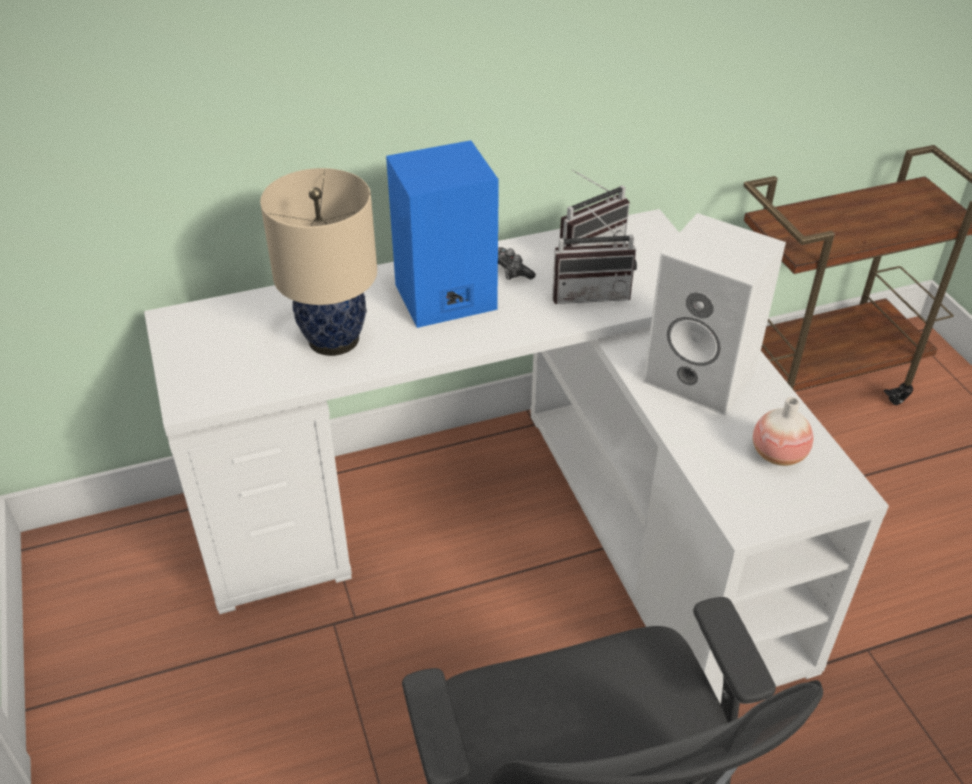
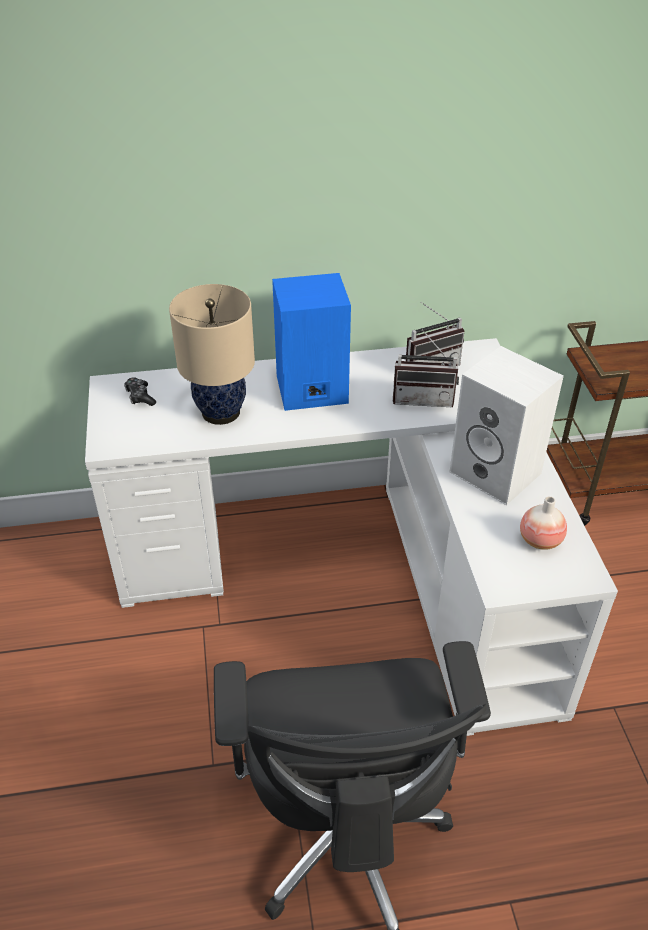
camera: 10 degrees right, 0 degrees up
game controller [498,247,536,280] -> game controller moved to [124,377,156,406]

